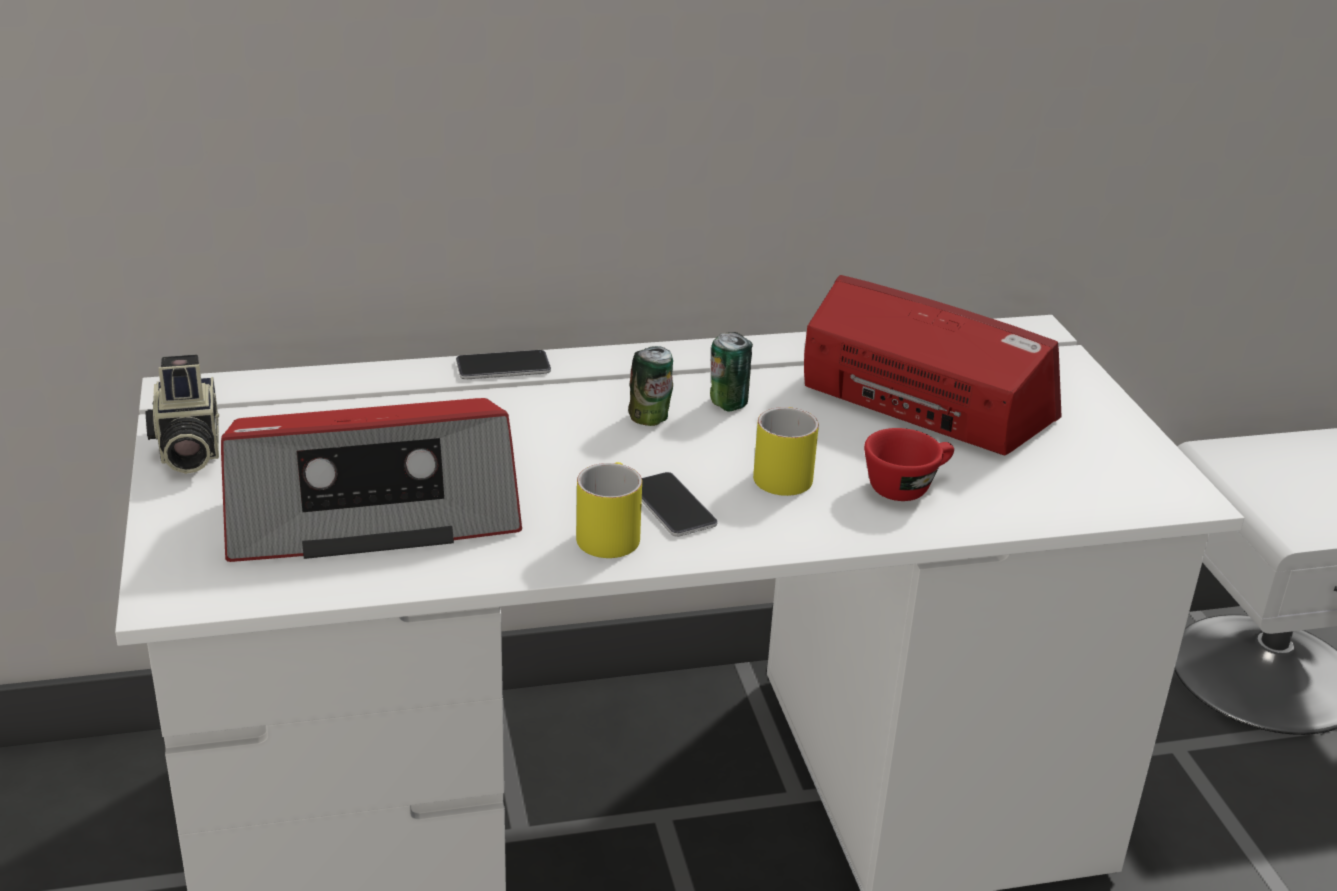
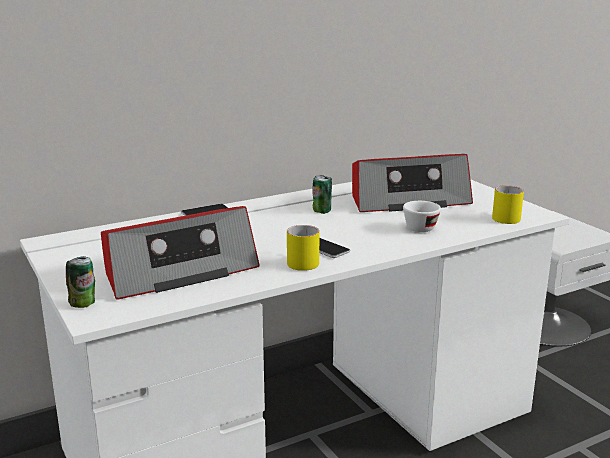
camera: 15 degrees left, 10 degrees down
camera [145,355,219,474] -> none
can [628,346,673,426] -> can moved to [66,256,95,308]
yellow mug [753,407,819,496] -> yellow mug moved to [492,185,524,224]
radio [804,275,1062,455] -> radio turned 150 degrees clockwise [352,154,473,212]
red cup [864,428,954,501] -> white cup [403,201,441,232]

